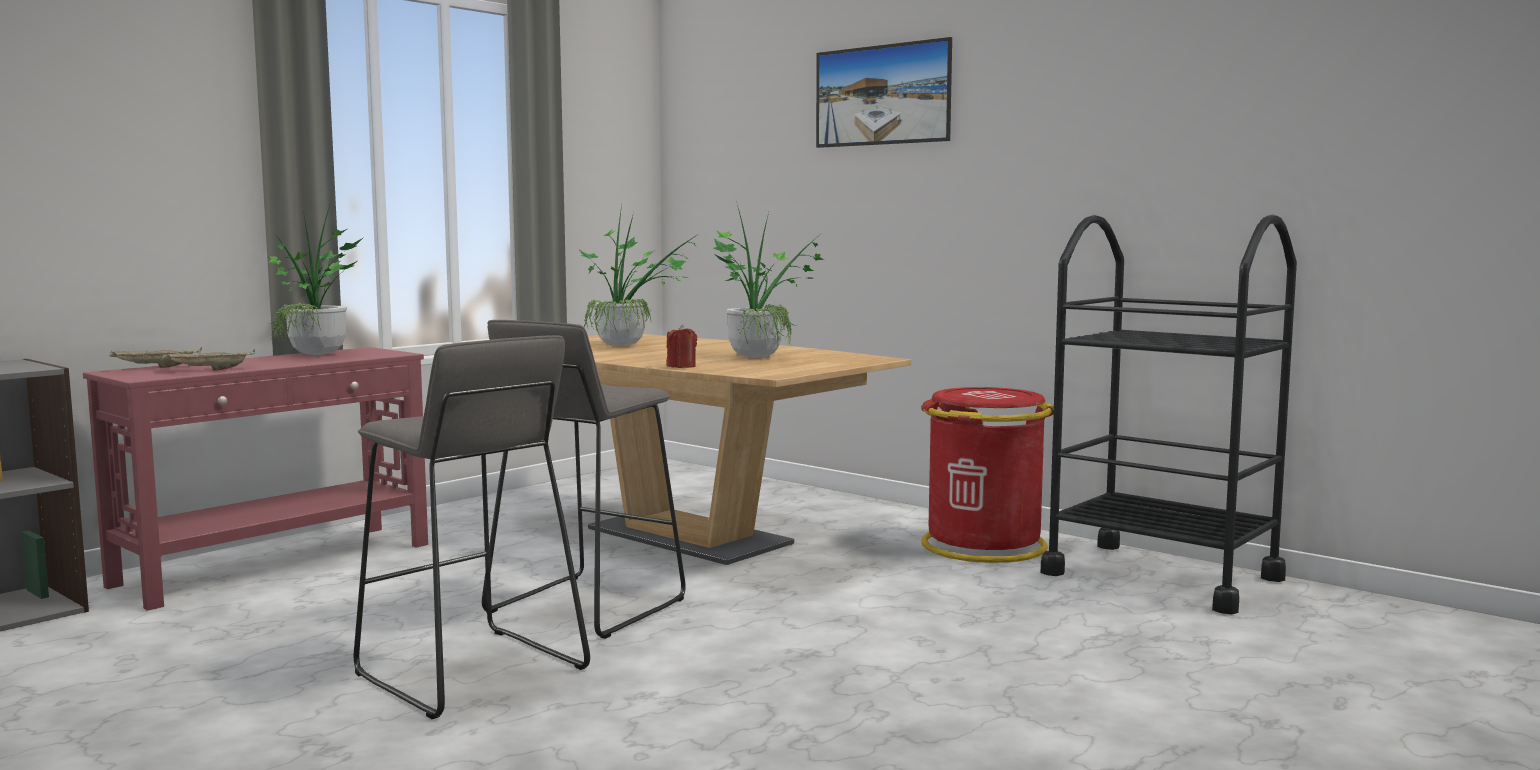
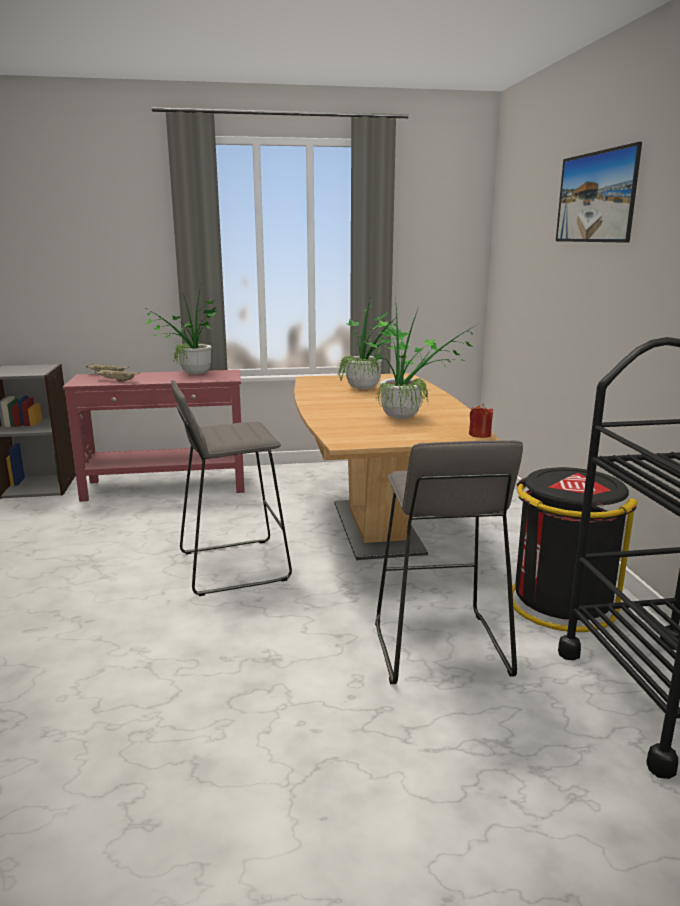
camera: 40 degrees right, 10 degrees up
grey stool [354,335,590,719] -> grey stool moved to [375,440,523,684]
red candle [666,325,697,368] -> red candle moved to [469,404,493,438]
red trash can [921,387,1054,563] -> black trash can [512,467,638,632]

